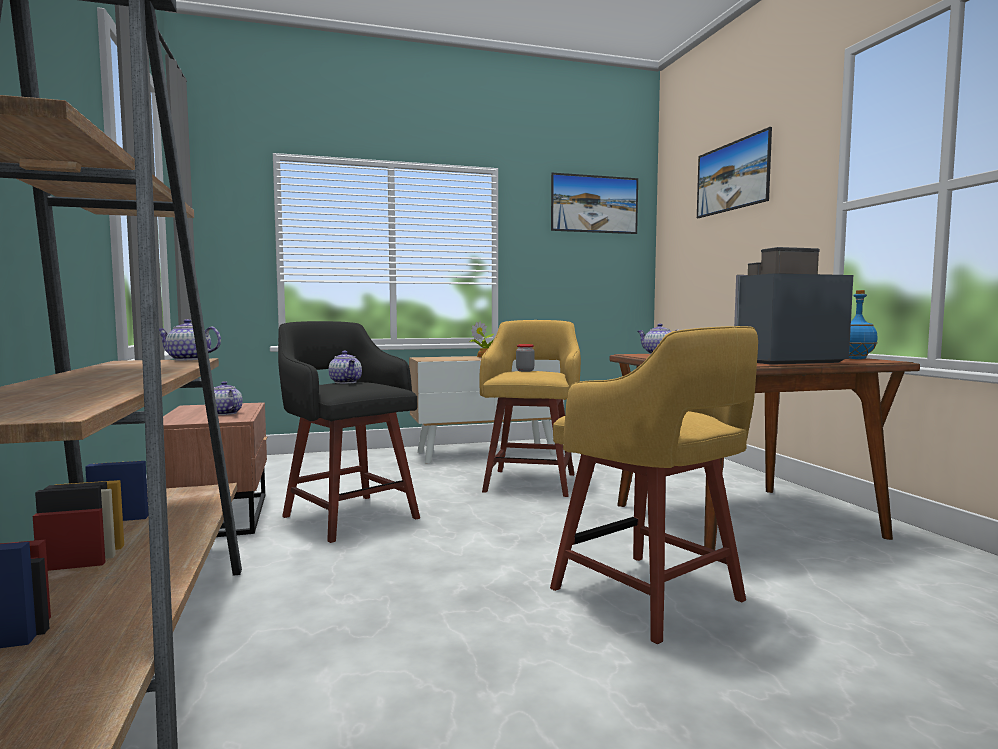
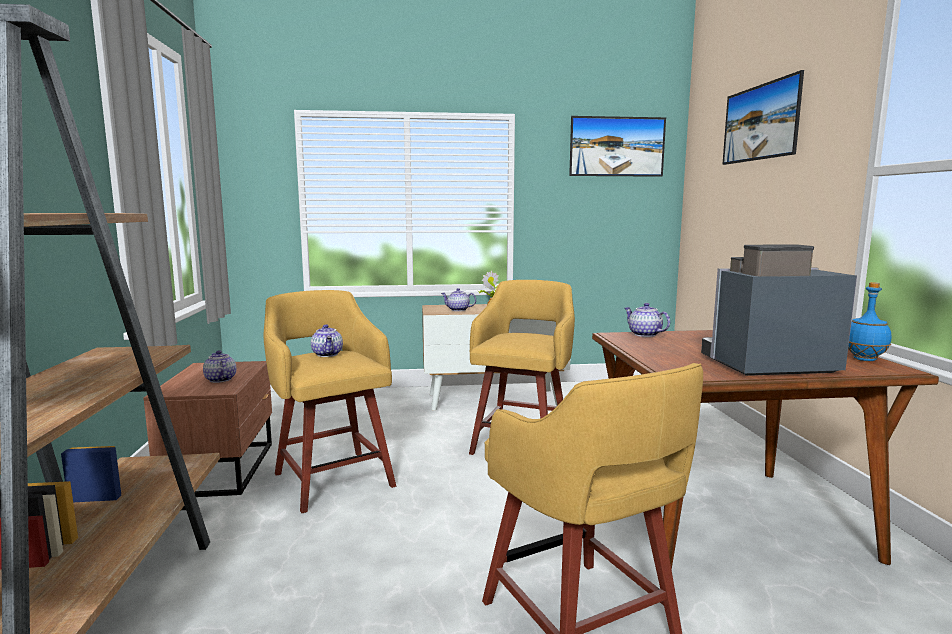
camera: 10 degrees right, 5 degrees up
teapot [159,319,221,360] -> teapot moved to [441,288,476,311]
black stool [278,321,420,543] -> yellow stool [264,290,396,513]
jar [516,344,534,372] -> none

